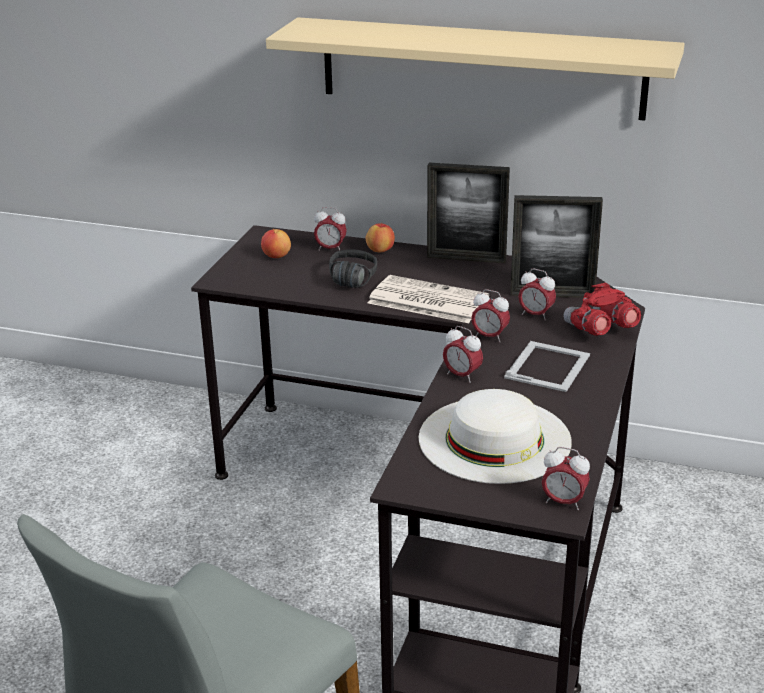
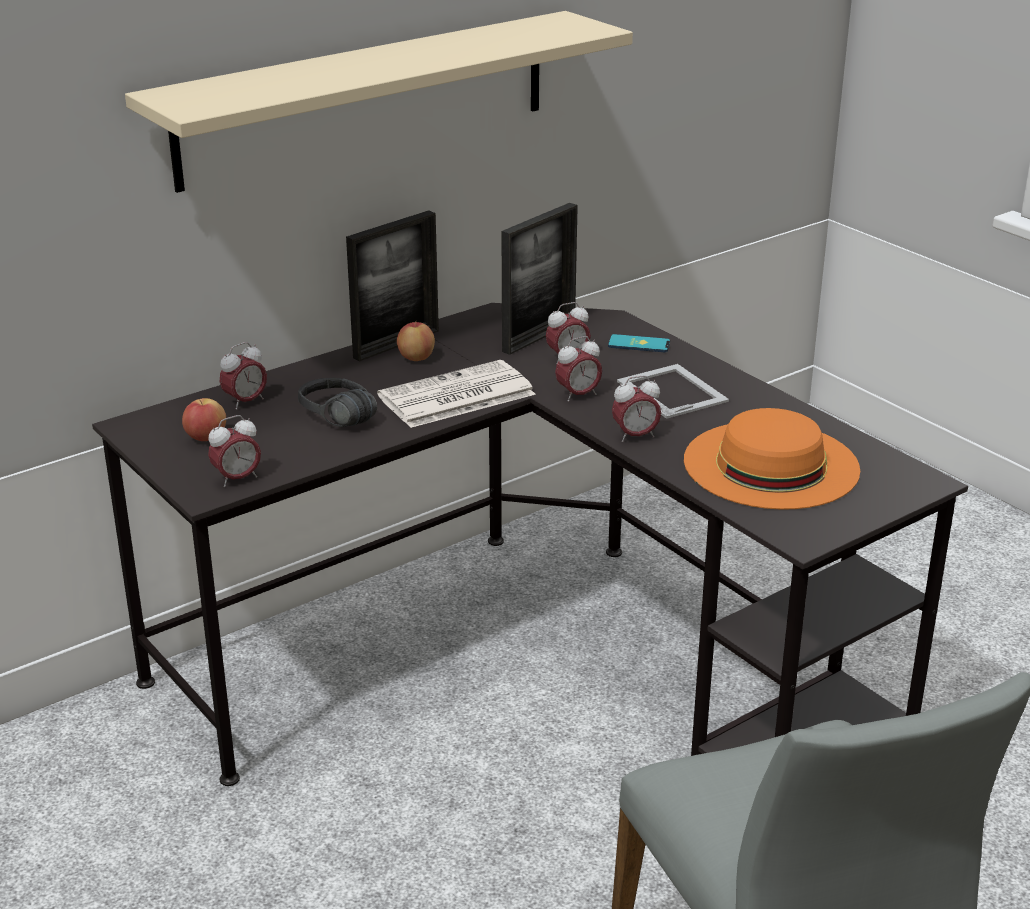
camera: 55 degrees left, 0 degrees up
apple [365,223,395,252] -> apple moved to [397,322,435,361]
white hat [419,389,572,484] -> orange hat [684,408,860,510]
alarm clock [542,447,590,510] -> alarm clock moved to [208,415,261,487]
red binoculars [563,283,641,336] -> phone [608,334,670,352]

